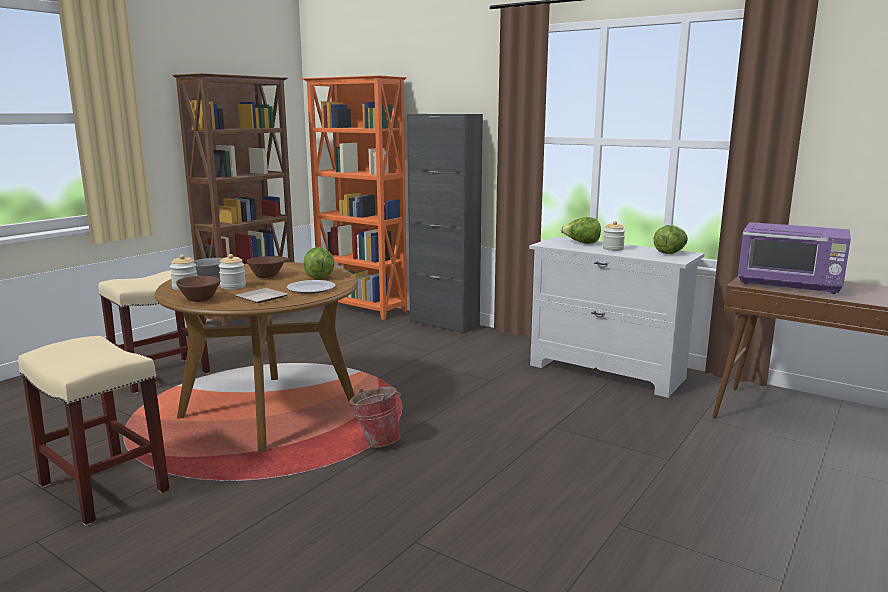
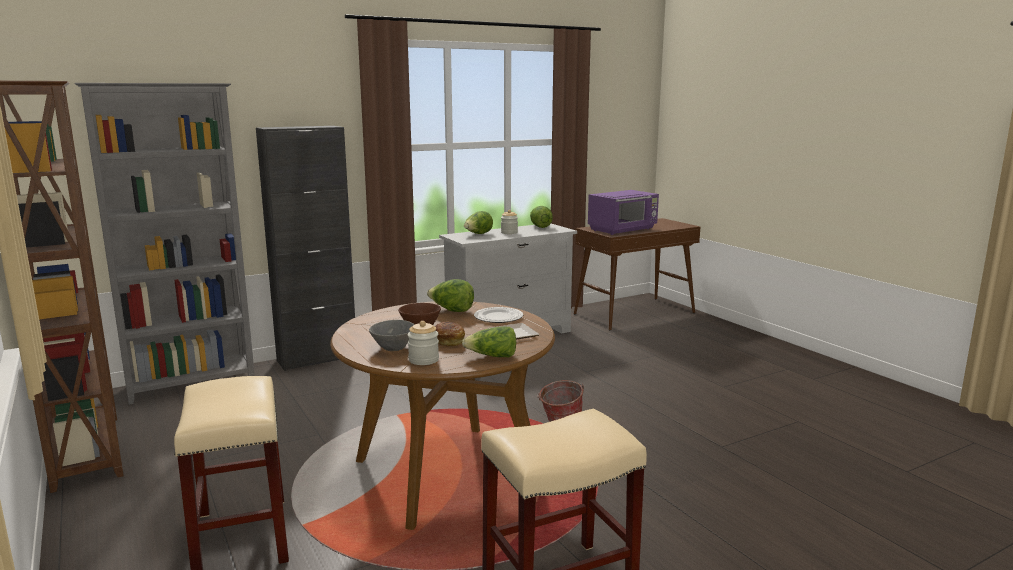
camera: 65 degrees left, 0 degrees up
brown bowl [176,276,221,302] -> lettuce [462,327,516,357]
jar [219,254,246,289] -> bread [435,322,465,347]
orange bookcase [302,75,407,320] -> grey bookcase [74,83,255,405]

